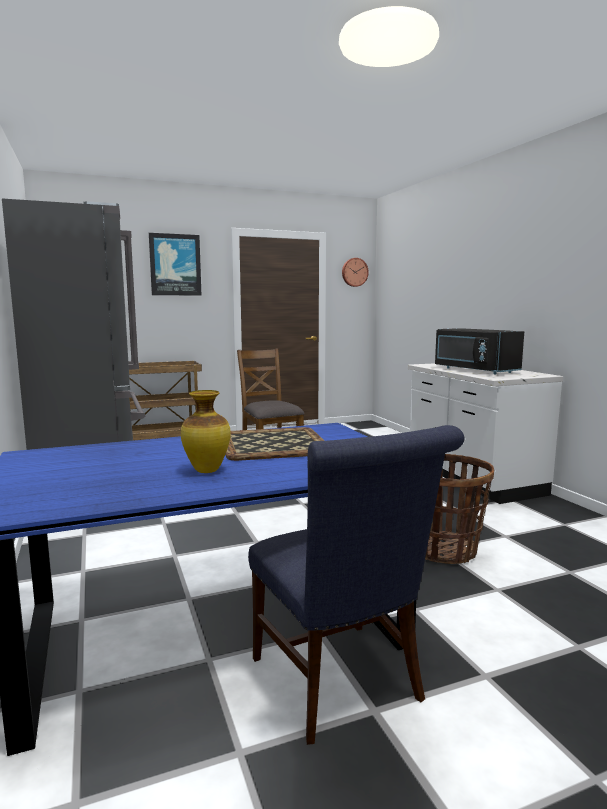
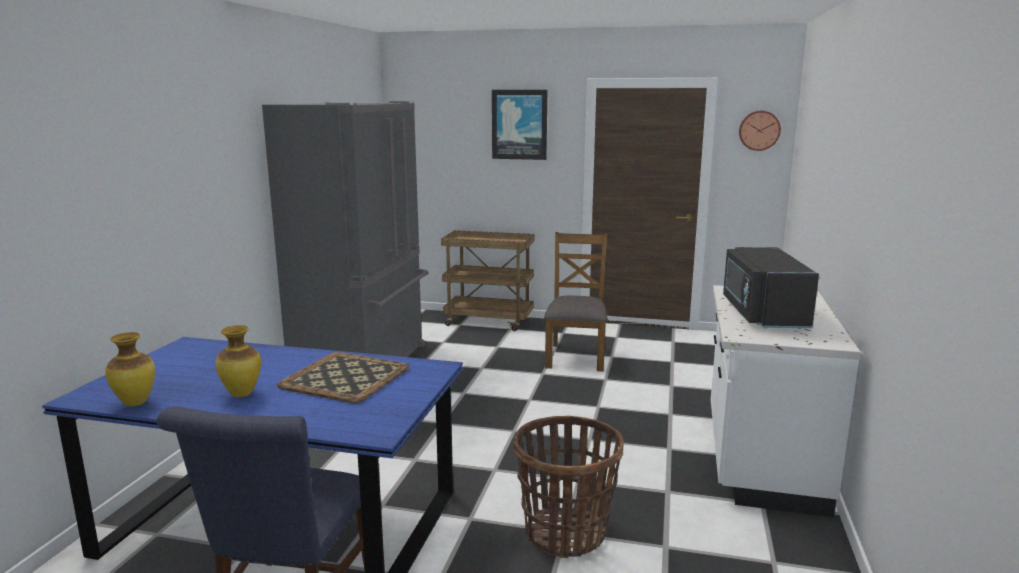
camera: 35 degrees right, 5 degrees up
none -> vase [105,332,155,406]

